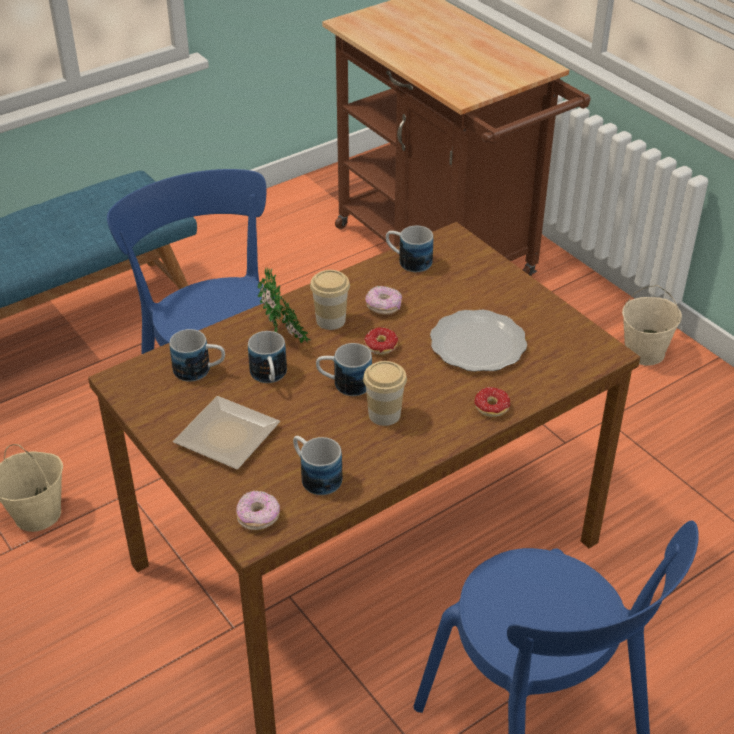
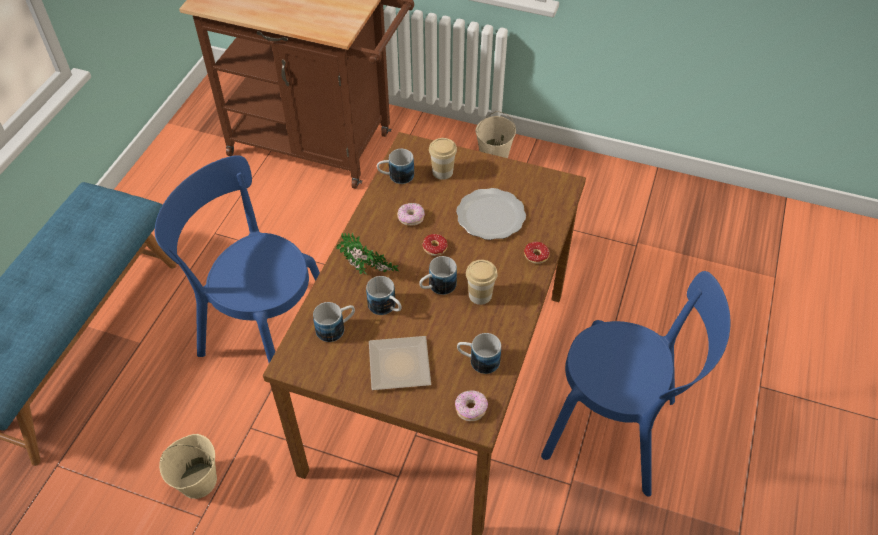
camera: 35 degrees left, 10 degrees up
cup [310,270,350,330] -> cup moved to [429,138,457,180]

